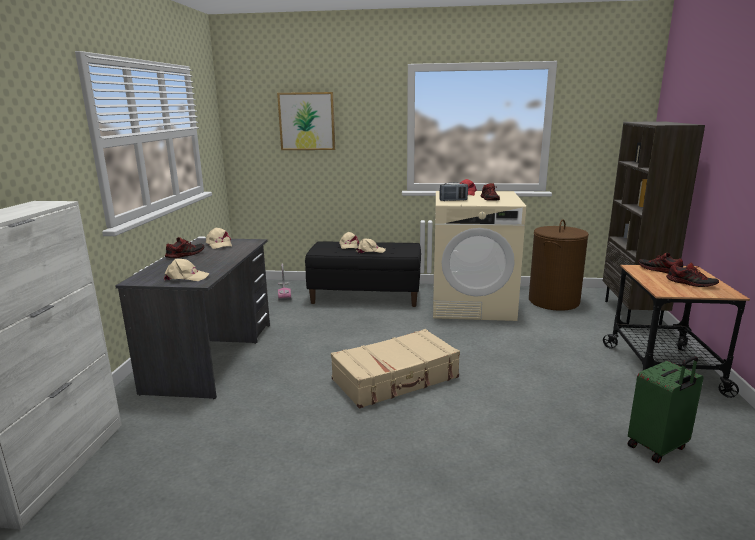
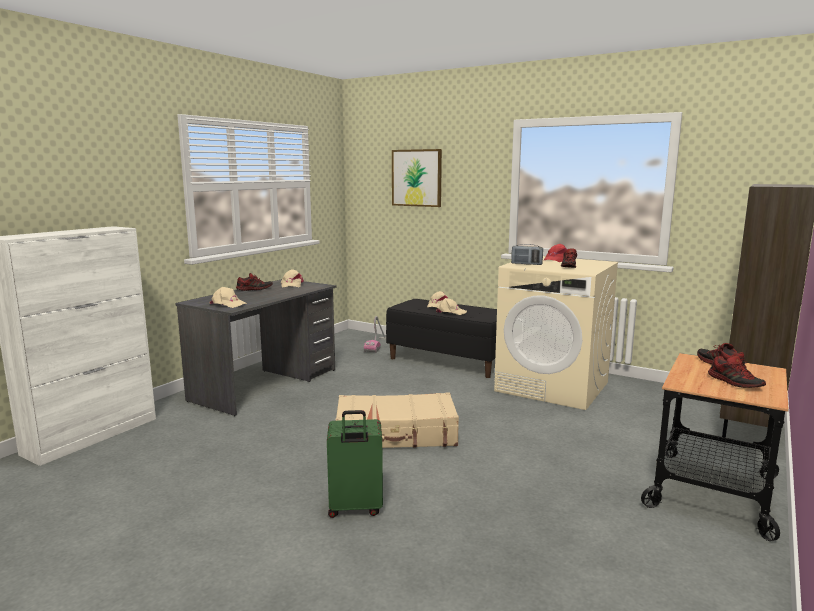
camera: 25 degrees right, 5 degrees down
brown laundry basket [529,219,589,311] -> none
green suitcase [627,356,704,463] -> green suitcase moved to [327,410,383,518]

